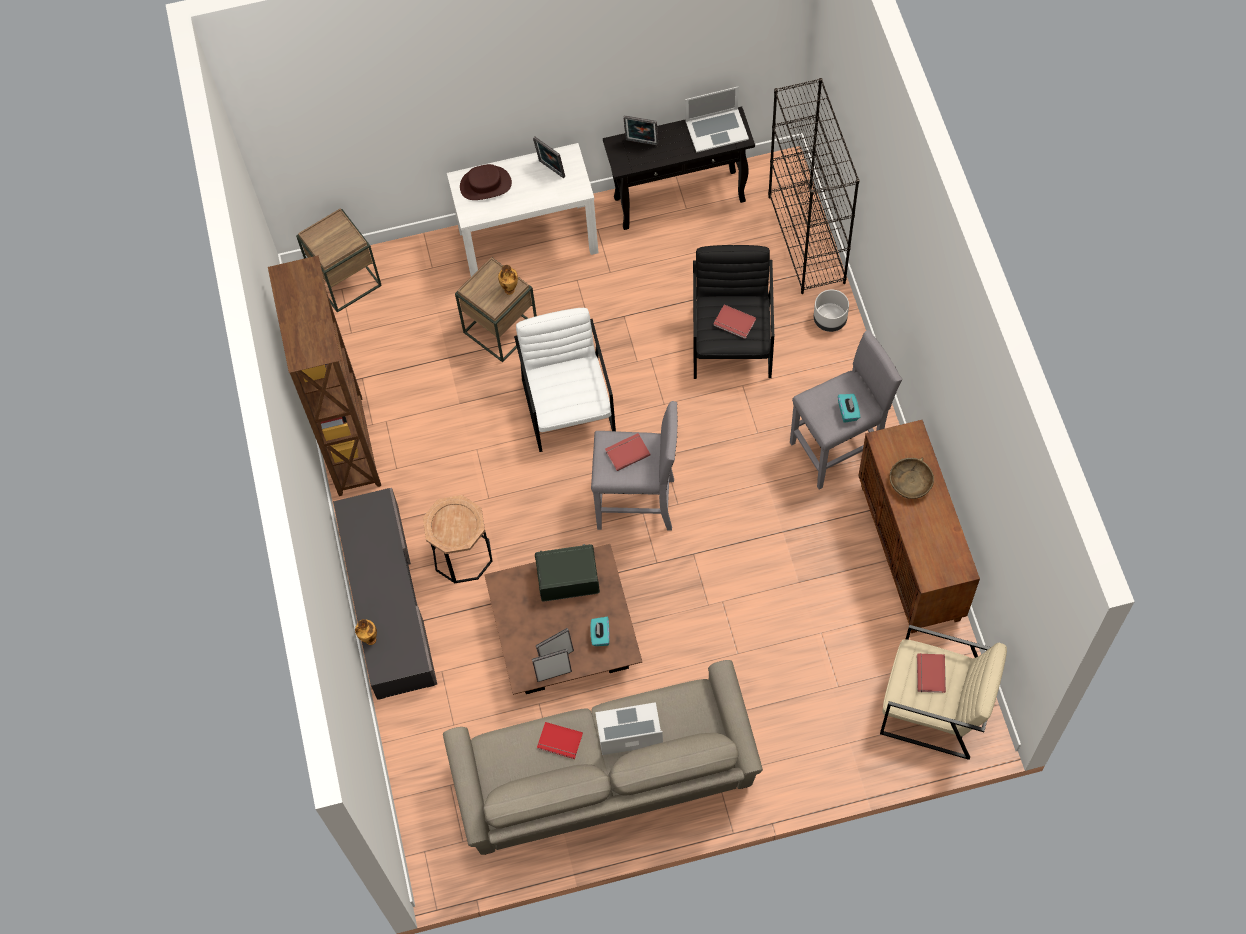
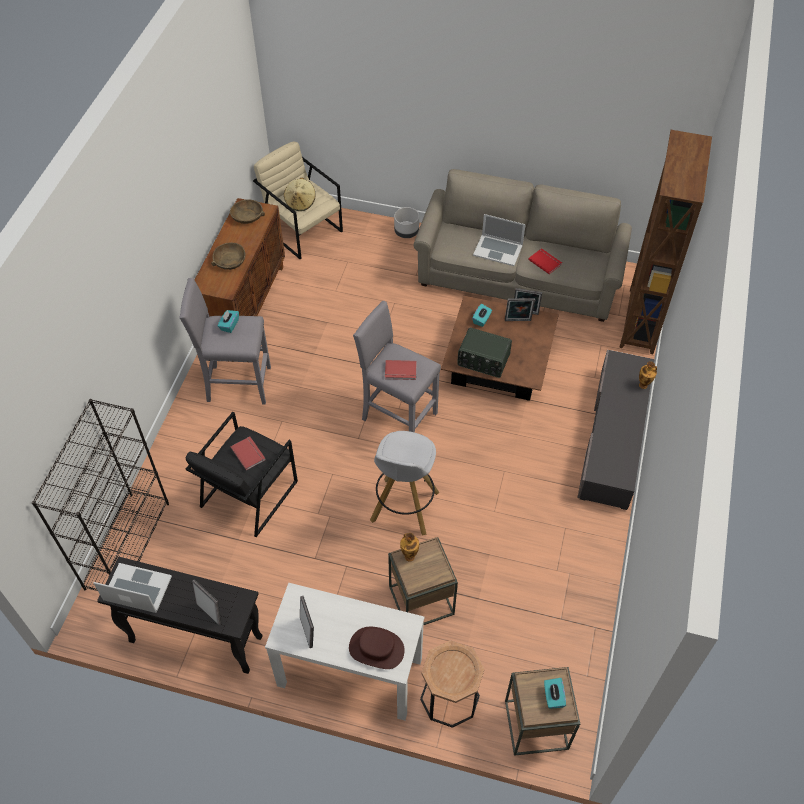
camera: 155 degrees left, 10 degrees down
brown bookcase [268,255,381,496] -> brown bookcase moved to [619,130,712,354]
brown side table [423,495,492,583] -> brown side table moved to [420,640,484,728]
white armchair [514,308,616,452] -> white stool [370,431,440,536]
grey planter [814,290,849,332] -> grey planter moved to [394,207,419,238]
red book [917,653,946,693] -> beige hat [284,178,316,211]
none -> brown bowl [230,199,265,224]
none -> turquoise tissue box [544,678,566,709]

